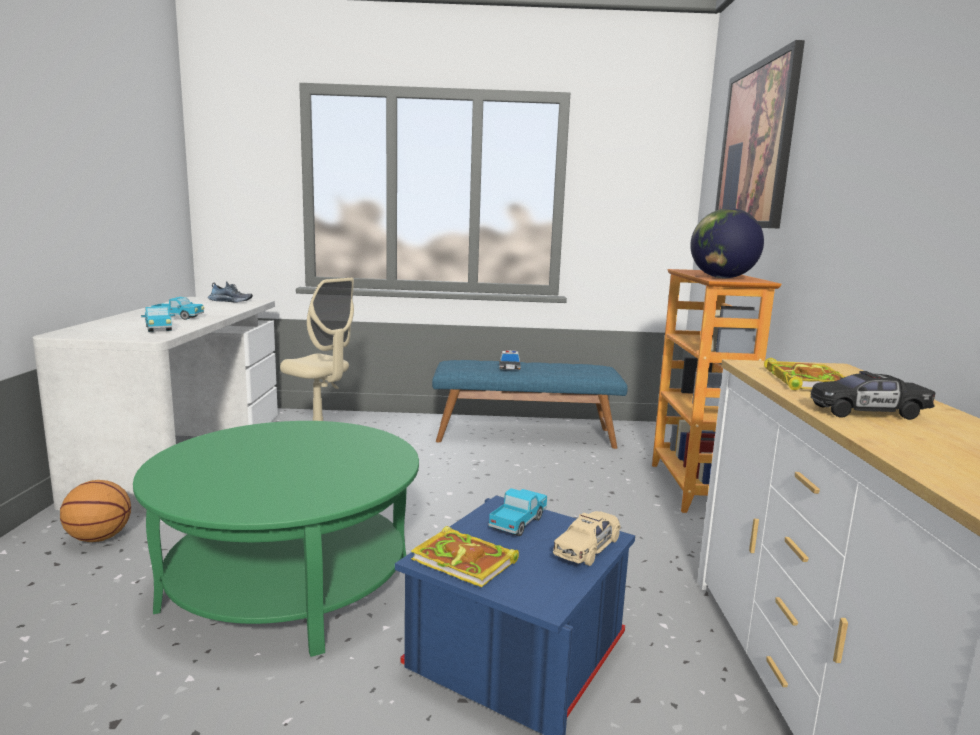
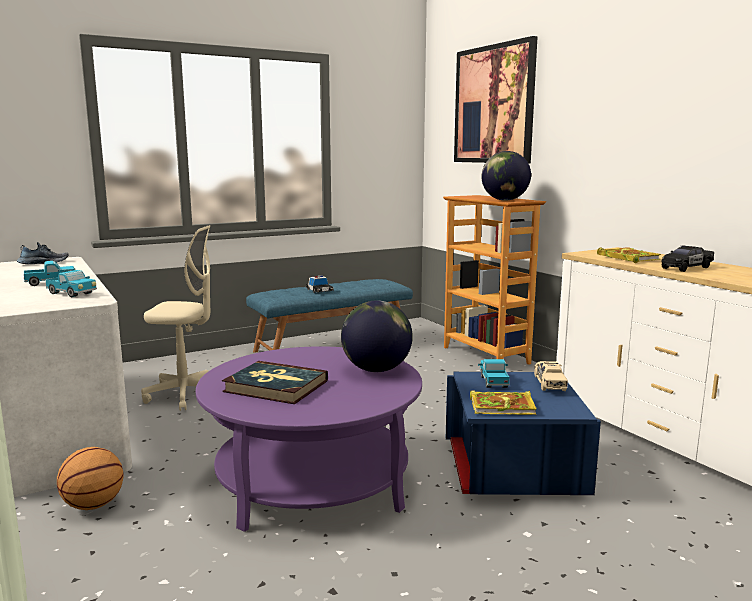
camera: 30 degrees left, 0 degrees up
green coffee table [133,421,419,657] -> purple coffee table [196,346,422,532]
none -> book [222,361,328,404]
none -> globe [341,300,413,372]

